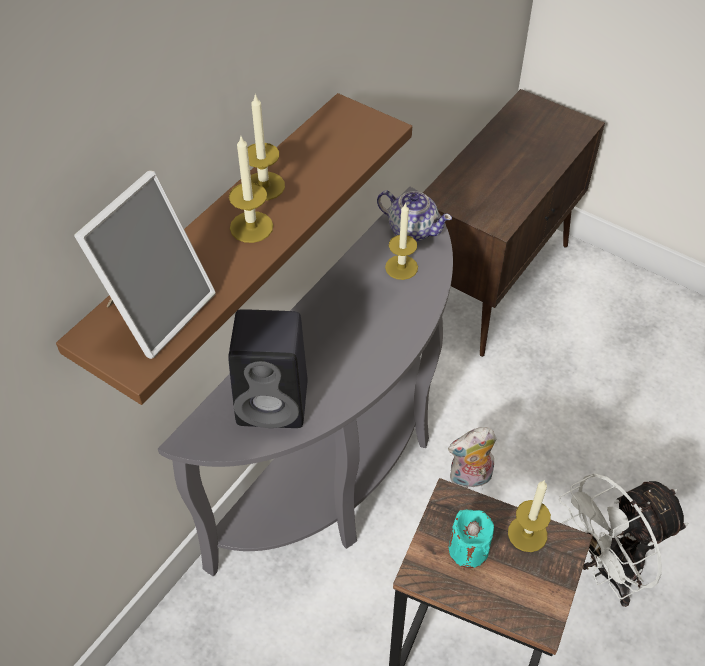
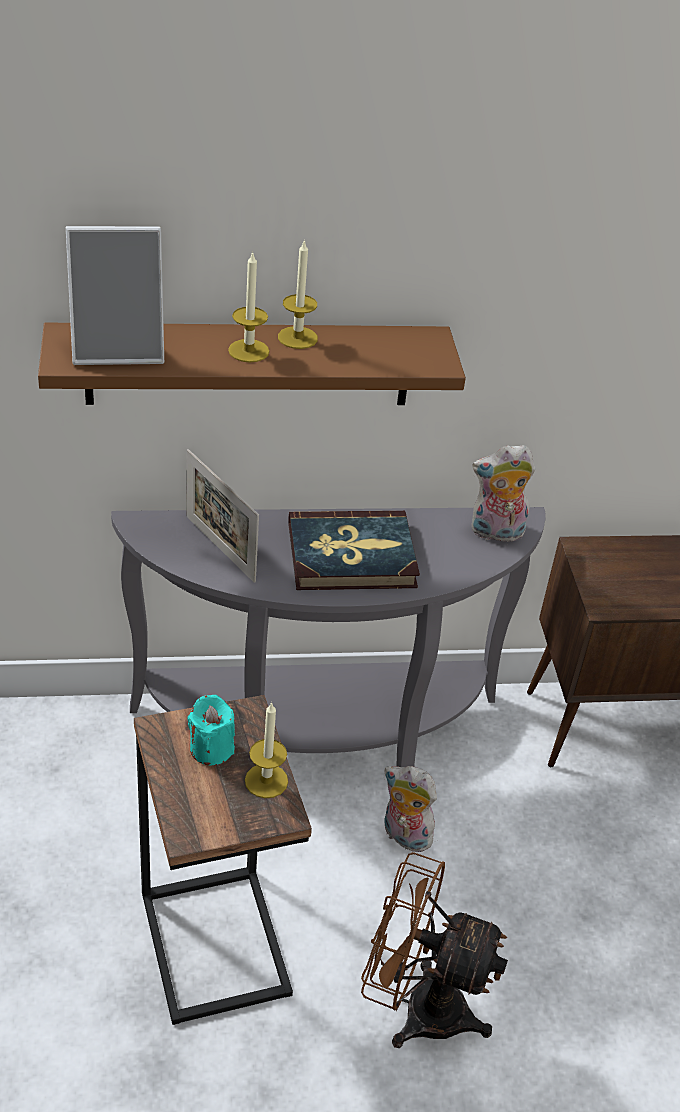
camera: 45 degrees right, 10 degrees down
black speaker [228,309,307,428] -> picture frame [187,449,259,583]
teapot [377,191,452,241] -> plush toy [471,445,535,542]
candle [385,202,418,280] -> none
white fan [559,473,688,607] -> brown fan [361,852,508,1048]
none -> book [288,511,420,590]

